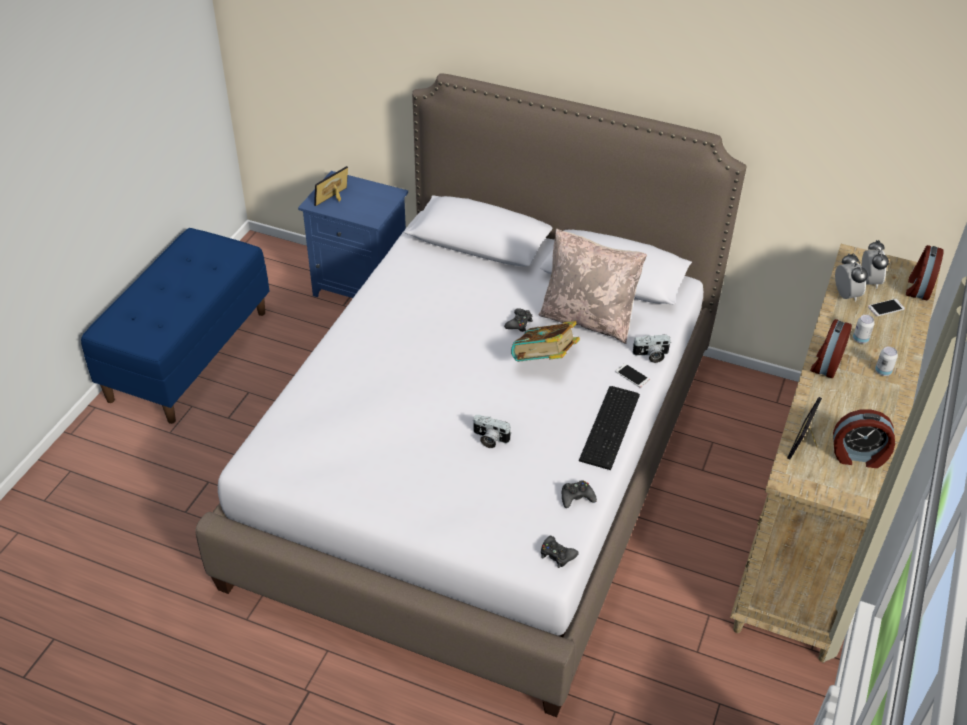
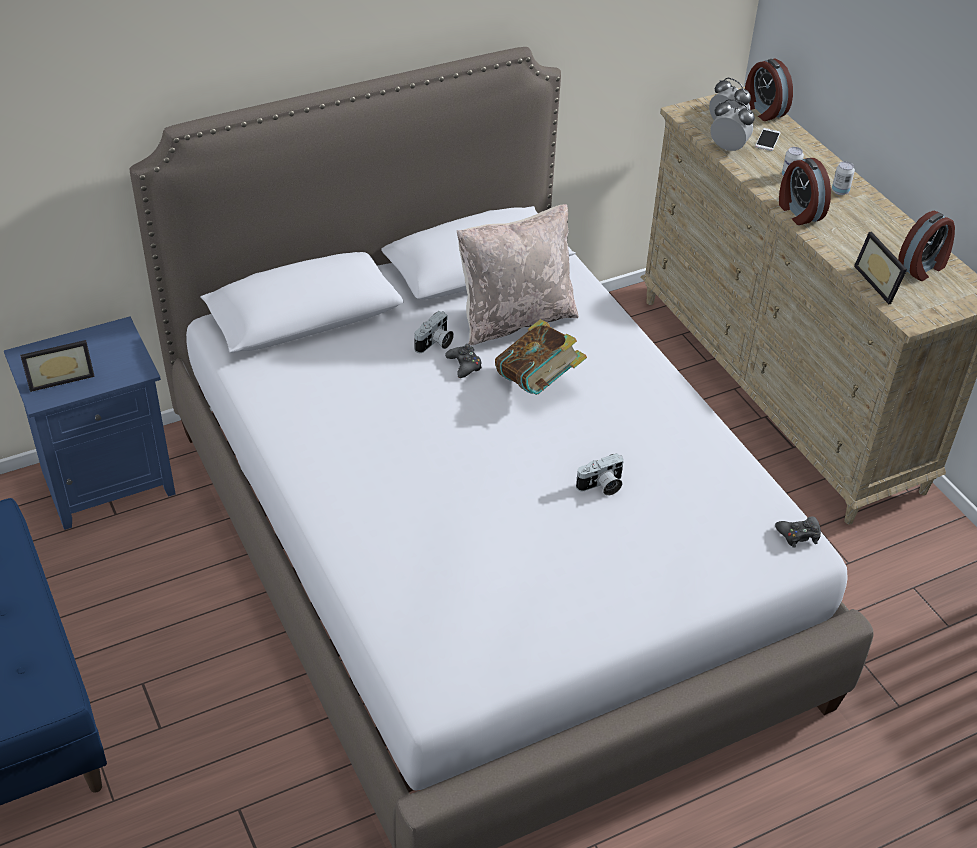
camera: 50 degrees left, 0 degrees up
picture frame [314,166,348,206] -> picture frame turned 105 degrees counterclockwise [20,340,95,392]
black game controller [562,480,597,508] -> none
keyboard [579,386,640,470] -> none
phone [615,363,650,388] -> none
camera [632,334,671,363] -> camera moved to [414,311,454,353]

